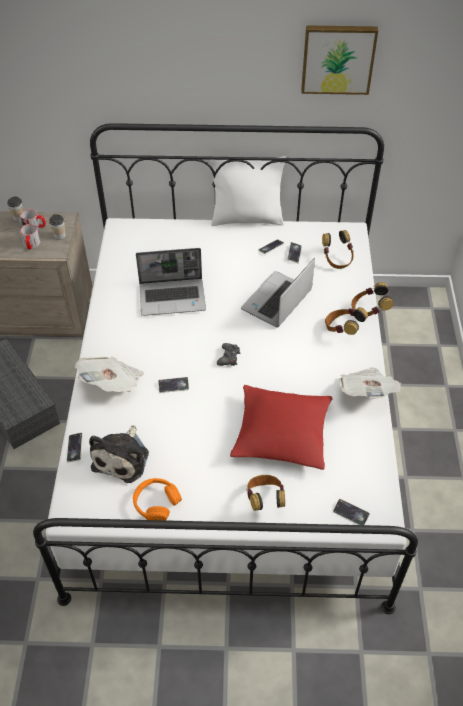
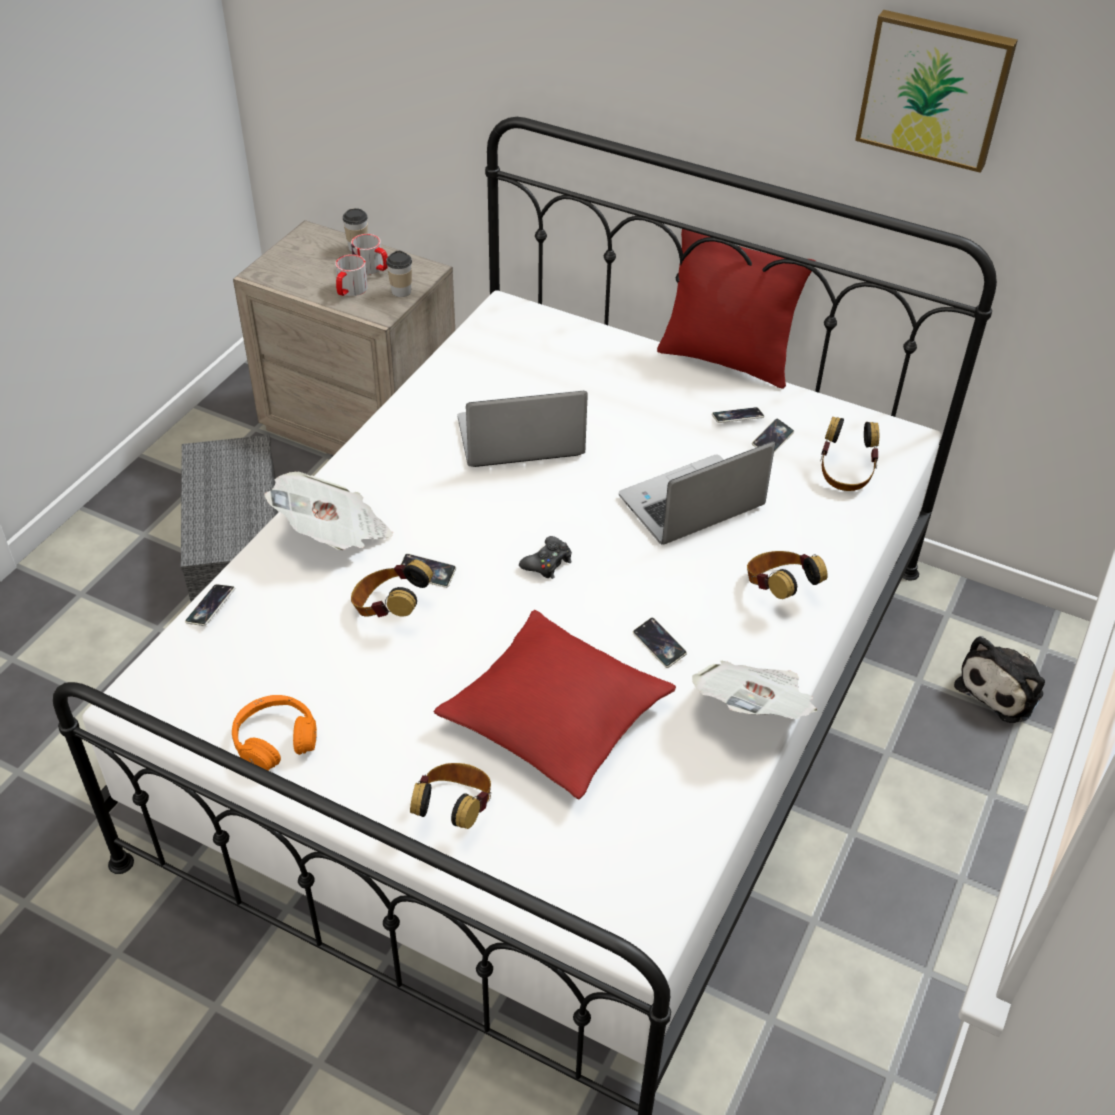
camera: 25 degrees right, 5 degrees down
plush toy [89,425,149,483] -> plush toy moved to [954,636,1045,723]
laptop [136,248,206,316] -> laptop turned 150 degrees clockwise [458,391,588,467]
white pillow [210,156,286,226] -> red pillow [657,229,816,389]
phone [333,499,370,525] -> phone moved to [633,617,687,668]
headphones [351,282,393,316] -> headphones moved to [351,560,433,617]

